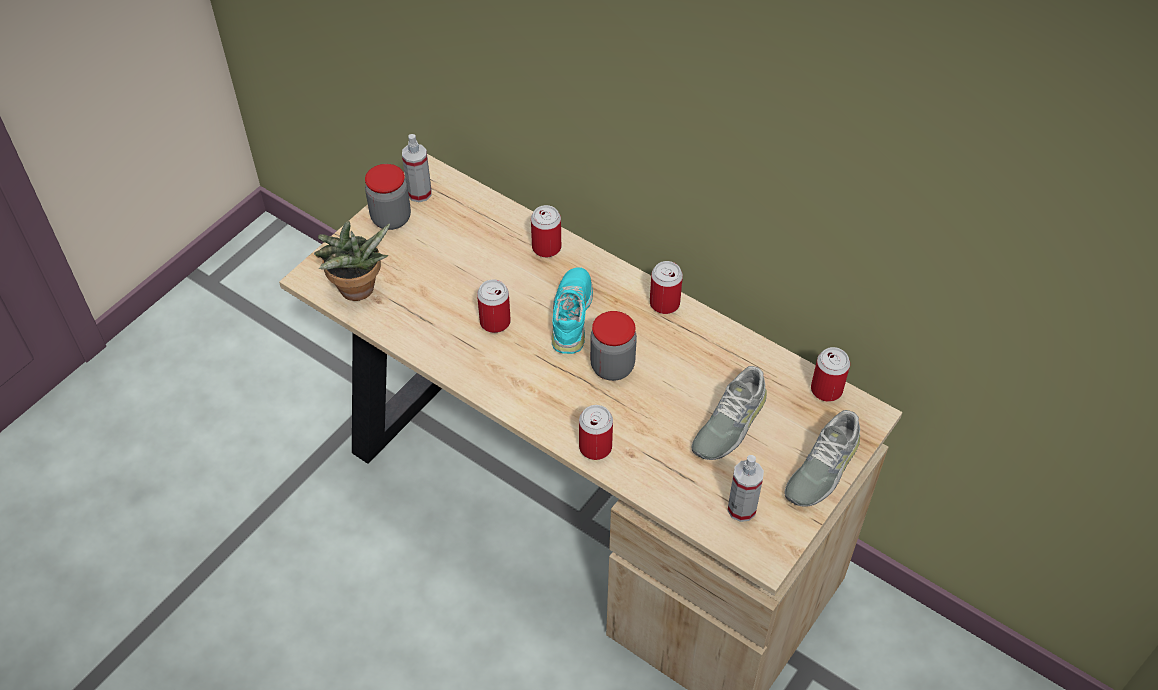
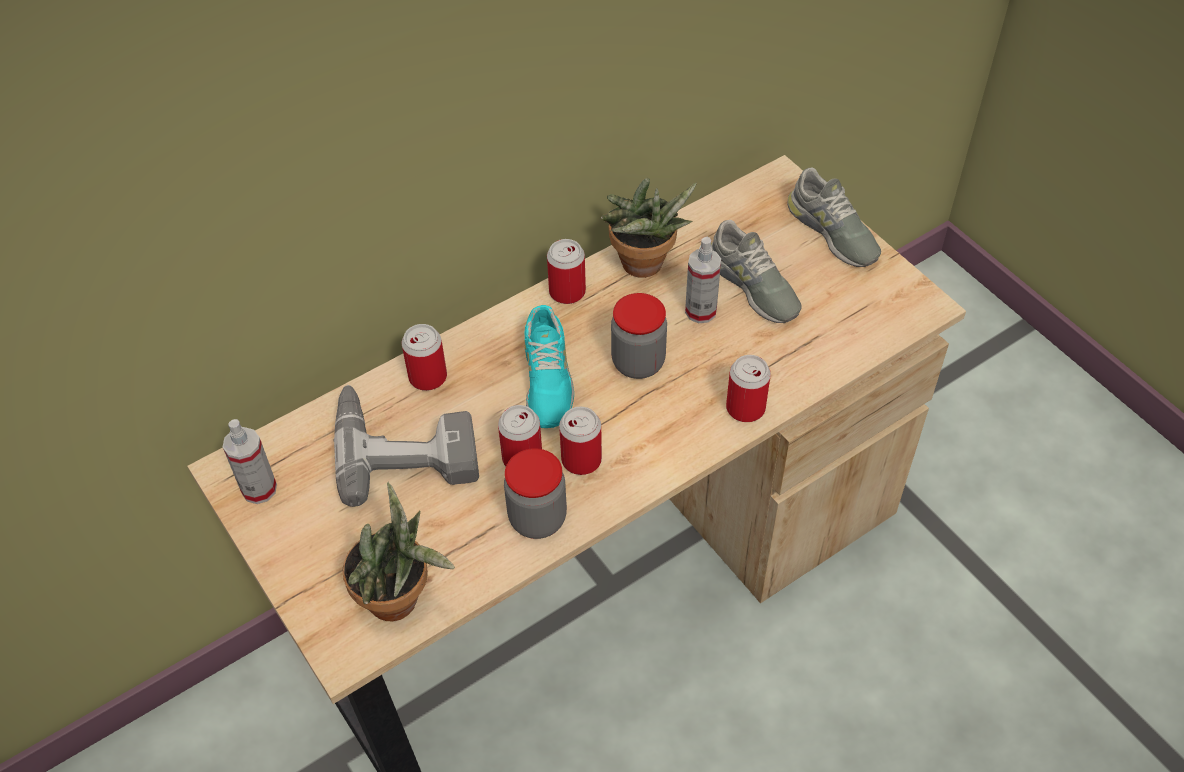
camera: 70 degrees left, 0 degrees up
jar [365,164,411,230] -> jar moved to [504,448,567,539]
turquoise shoe [551,268,593,354] -> turquoise shoe turned 120 degrees counterclockwise [525,305,574,428]
spray bottle [727,455,764,522] -> spray bottle moved to [685,237,721,323]
can [811,347,850,402] -> can moved to [559,407,602,475]
none -> power drill [334,385,479,507]
none -> potted plant [601,178,697,278]

